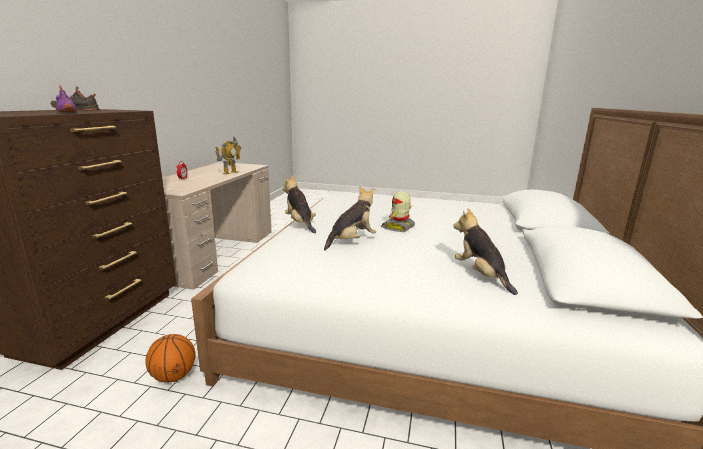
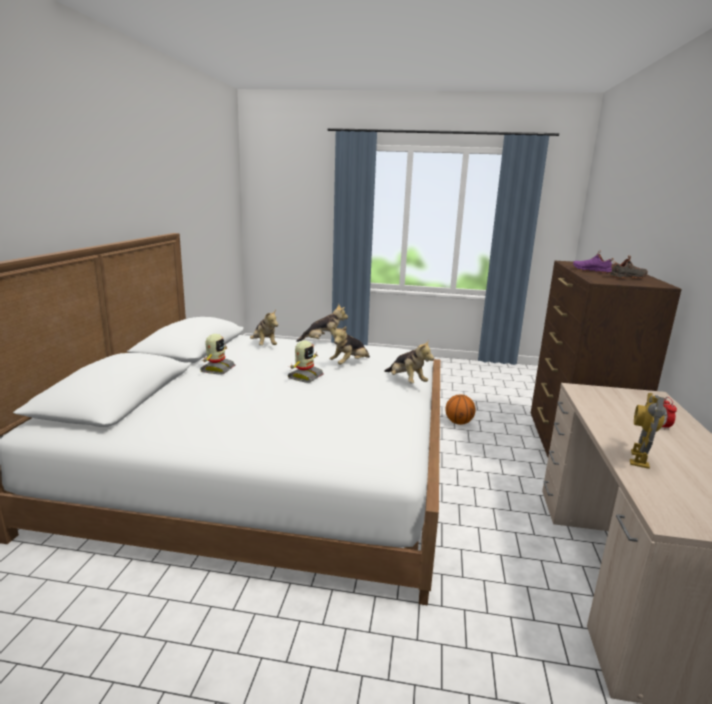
camera: 175 degrees right, 0 degrees up
none -> toy robot [200,334,236,374]
none -> plush toy [296,304,348,342]

